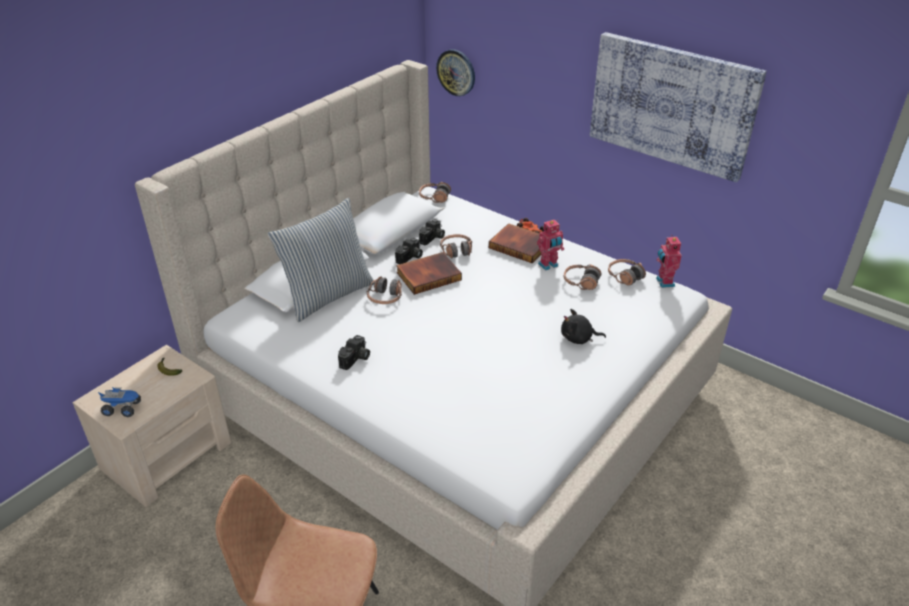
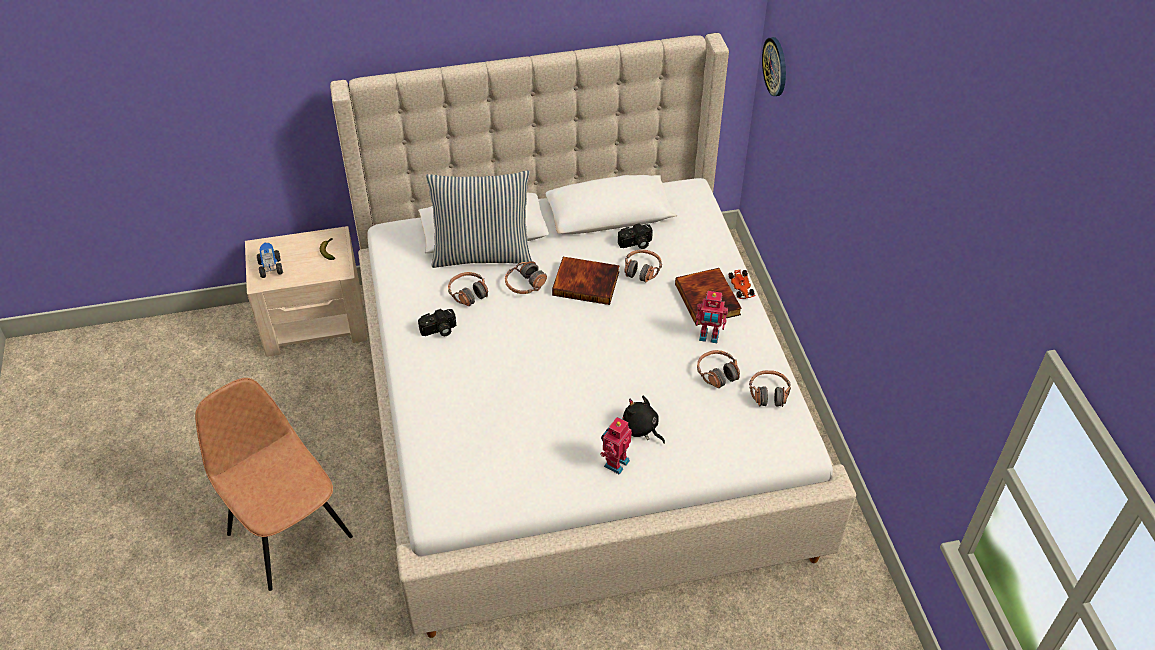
camera: 40 degrees right, 10 degrees up
toy truck [98,387,141,417] -> toy truck turned 150 degrees counterclockwise [257,243,283,278]
camera [395,238,423,264] -> none
headphones [419,182,451,203] -> headphones moved to [448,272,488,306]
picture [590,32,767,182] -> none
toy robot [656,237,682,288] -> toy robot moved to [600,417,632,475]

